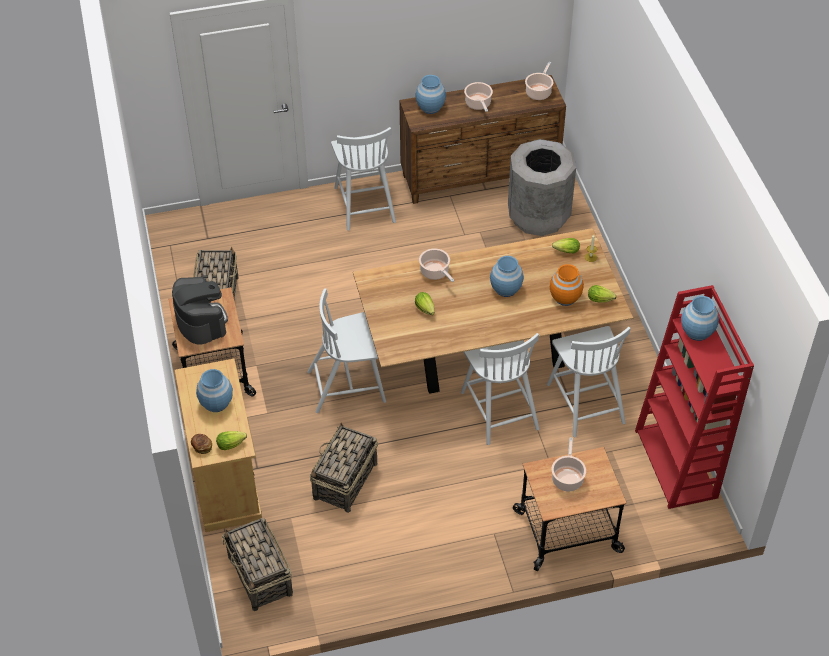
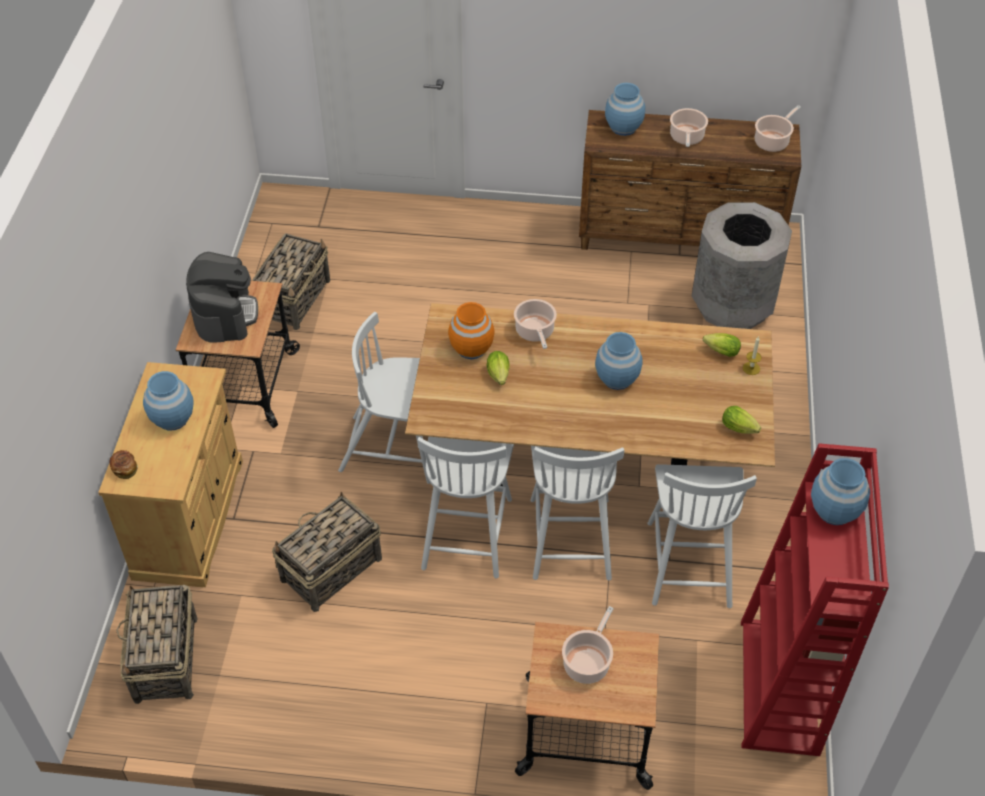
camera: 20 degrees right, 0 degrees up
lettuce [216,431,247,450] -> none
white chair [331,127,396,231] -> white chair moved to [417,436,514,578]
orange vase [550,264,584,306] -> orange vase moved to [448,302,495,359]

